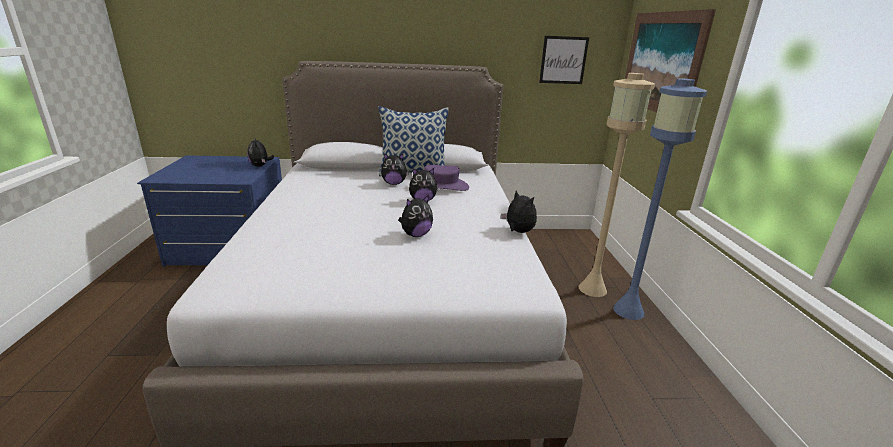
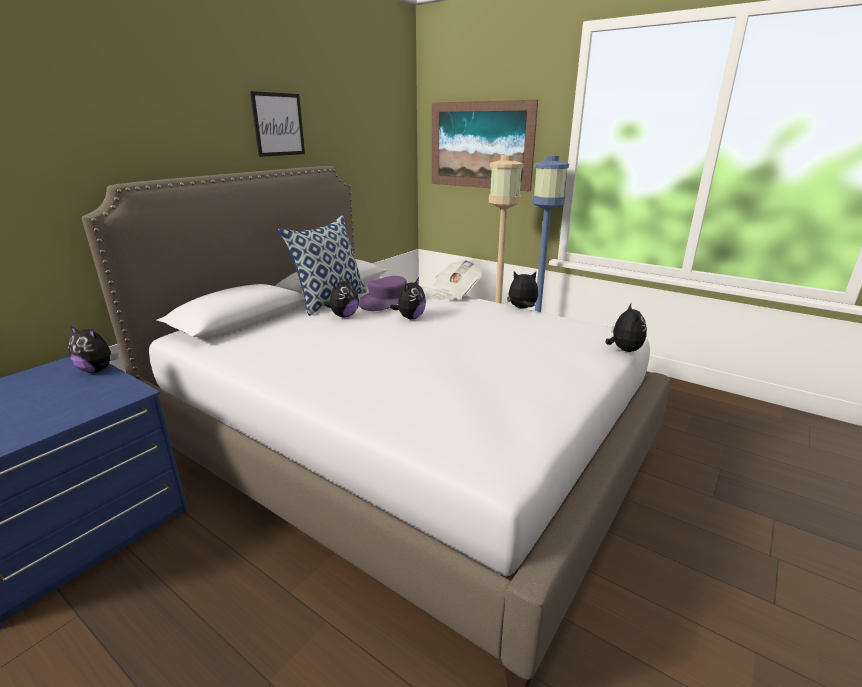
camera: 50 degrees left, 0 degrees up
plush toy [398,195,433,237] -> plush toy moved to [605,303,647,352]
picture [539,36,589,84] -> picture moved to [250,91,305,157]
none -> newspaper [432,260,482,300]

